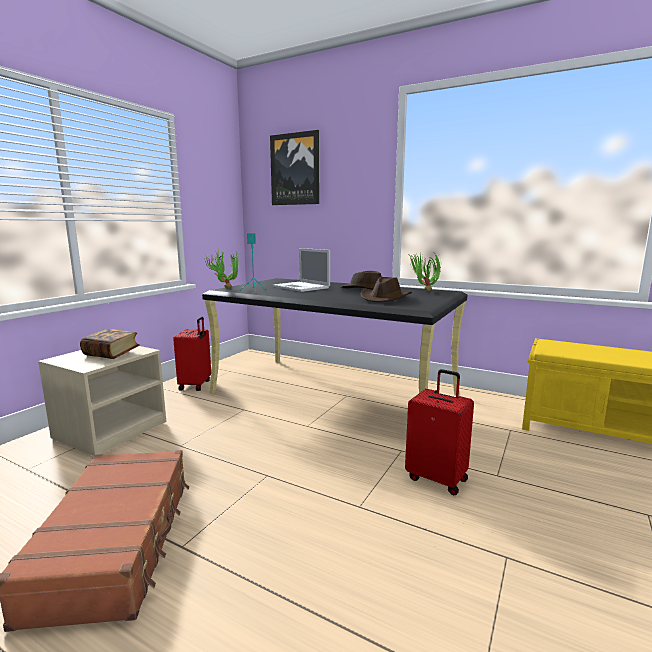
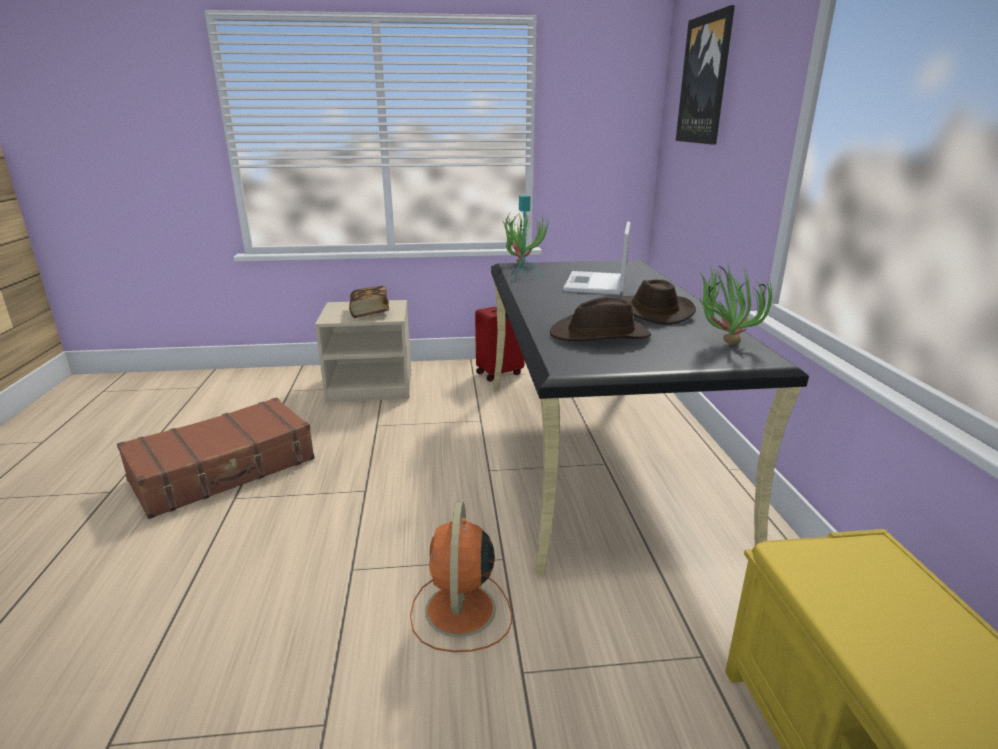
camera: 55 degrees right, 10 degrees up
red suitcase [405,369,474,495] -> orange fan [410,502,512,652]

